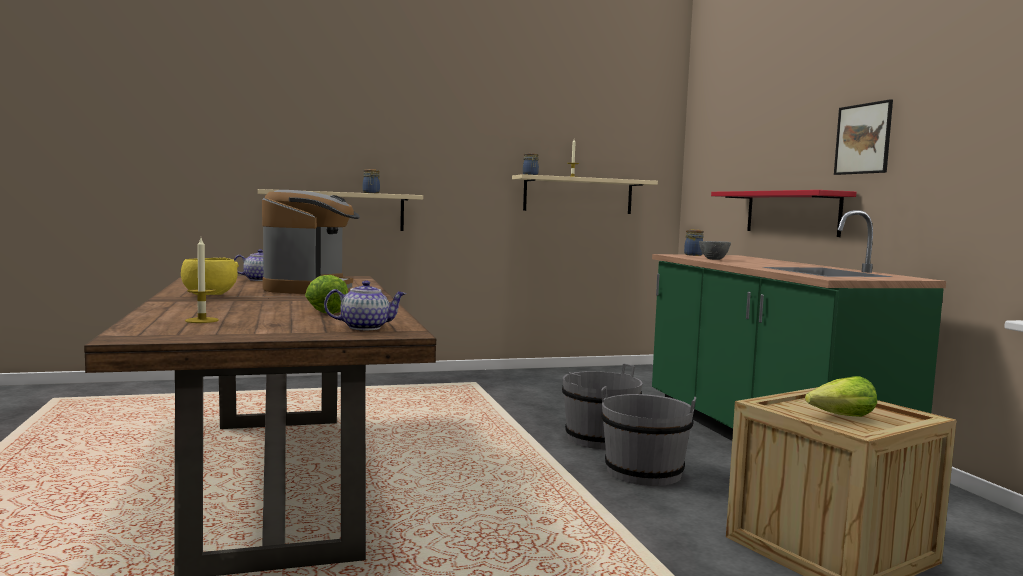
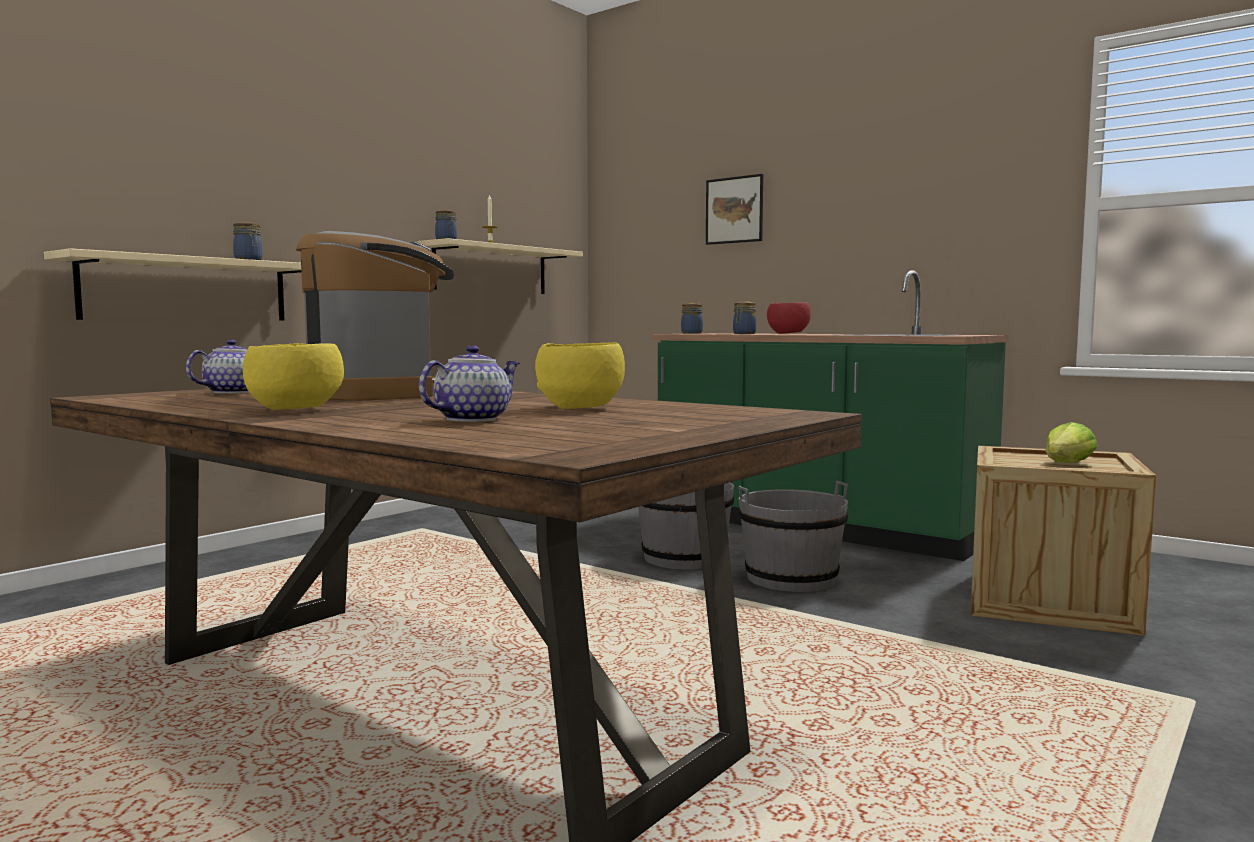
camera: 35 degrees left, 0 degrees up
candle [185,238,219,323] -> none
lettuce [305,275,348,314] -> yellow bowl [535,342,625,409]
teapot [324,281,406,330] -> teapot moved to [419,345,520,422]
grey bowl [699,241,731,260] -> jar [733,302,756,334]
red shelf [711,190,856,237] -> none
picture [834,99,893,175] -> picture moved to [706,174,763,245]
none -> red bowl [767,302,811,334]

